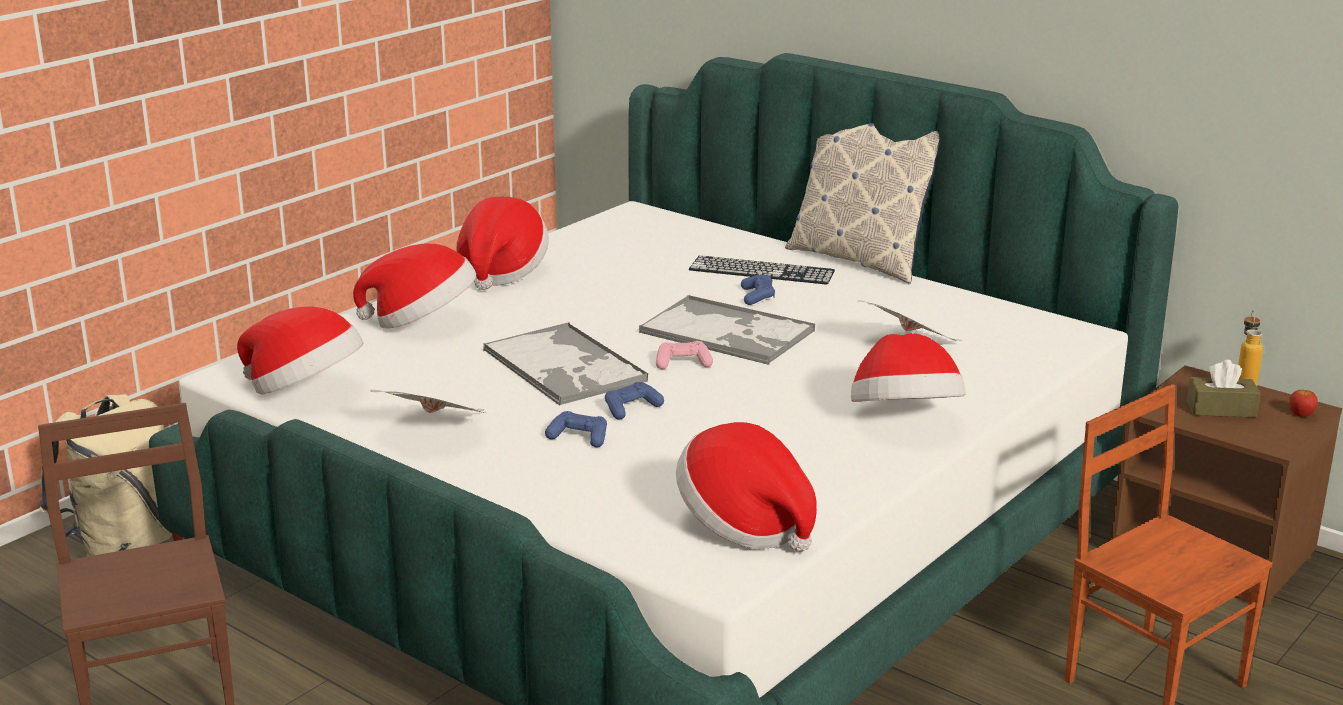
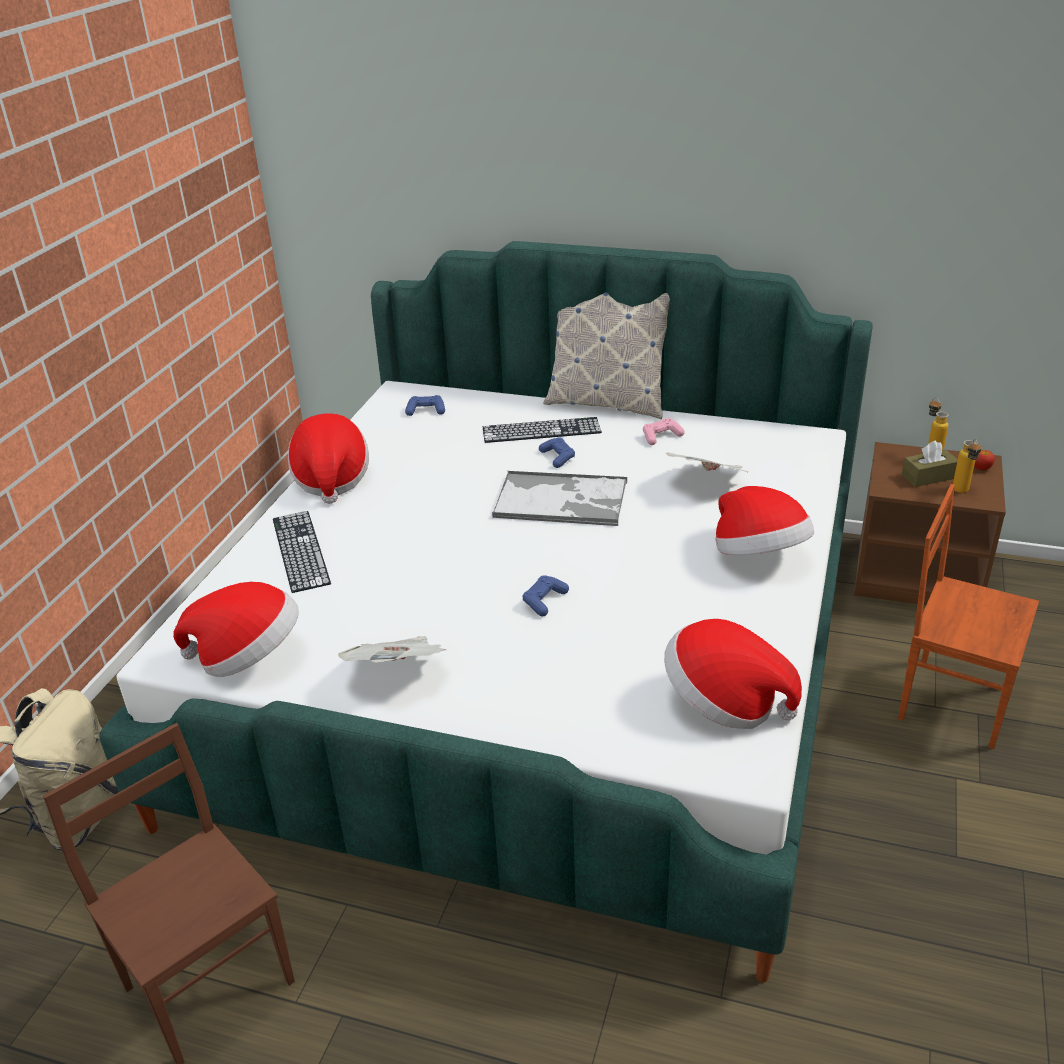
camera: 20 degrees left, 10 degrees up
hat [353,244,476,329] -> keyboard [273,511,331,593]
tray [483,322,649,406] -> none
blue game controller [545,411,607,448] -> blue game controller moved to [405,395,445,416]
pink game controller [656,341,713,369] -> pink game controller moved to [643,418,685,445]
none -> bottle [953,439,982,493]

